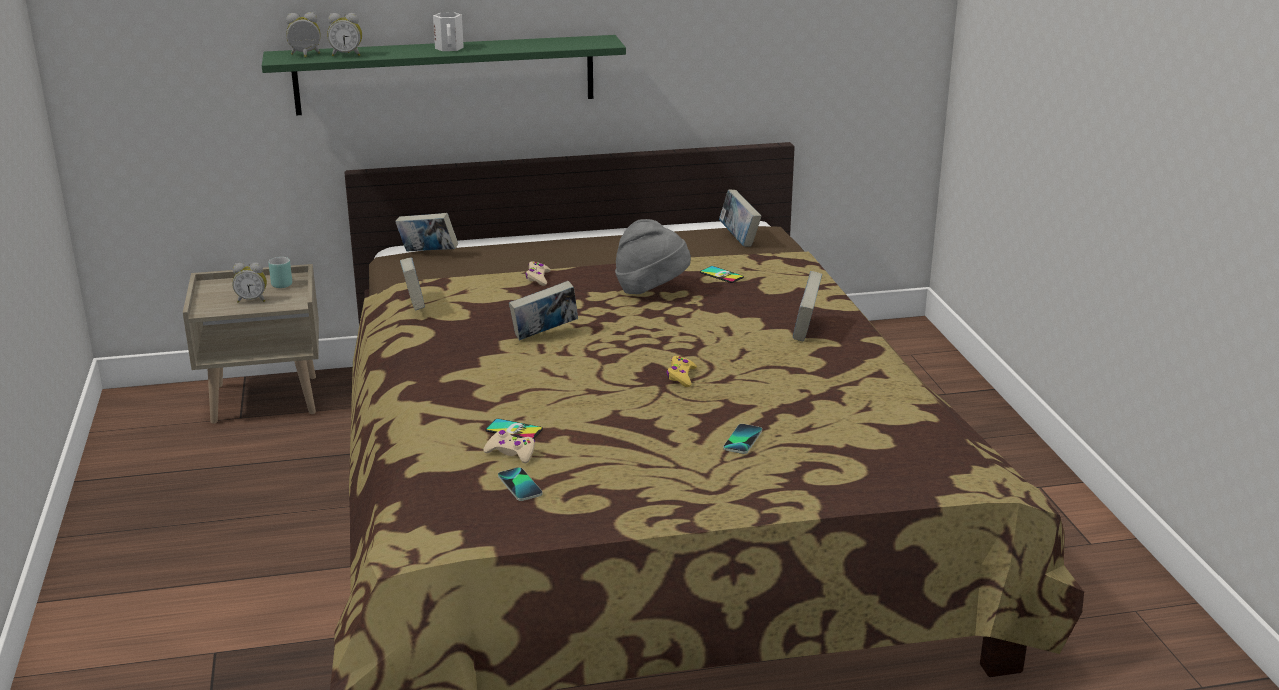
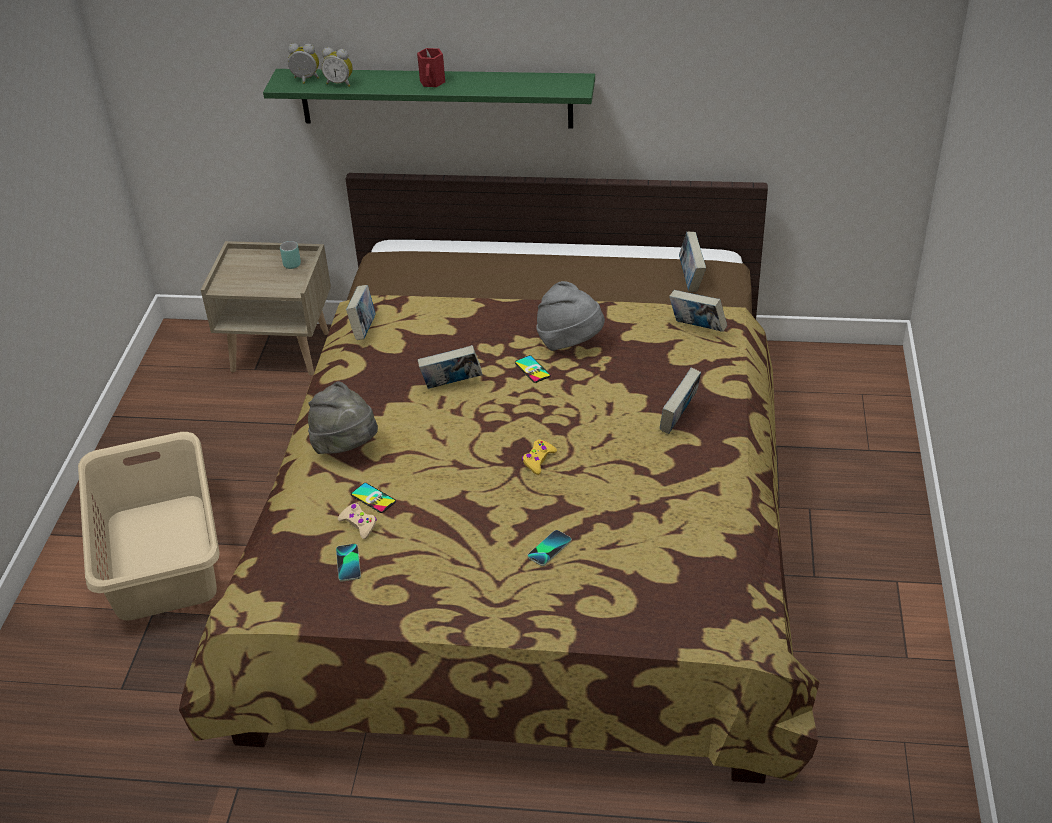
camera: 20 degrees right, 15 degrees up
alarm clock [232,262,267,303] -> none
book [395,213,458,251] -> book moved to [669,290,727,332]
white mug [433,12,464,51] -> red mug [417,48,445,87]
beige game controller [525,261,551,286] -> none
phone [700,266,744,283] -> phone moved to [515,355,551,383]
none -> beige laundry basket [78,432,220,621]
none -> grey hat [308,382,378,454]

